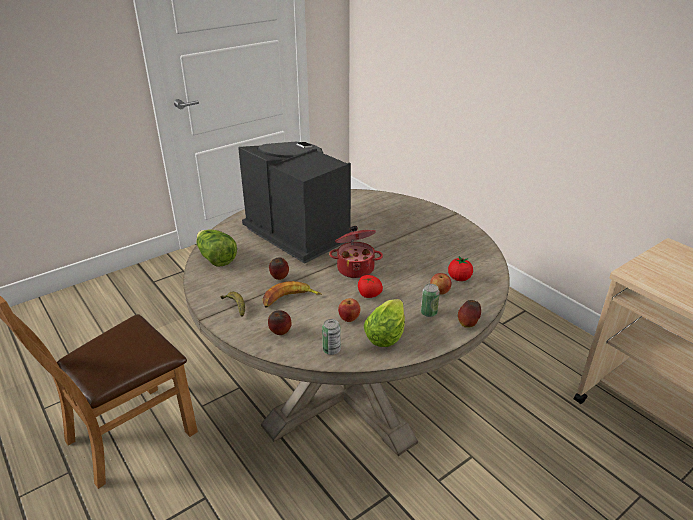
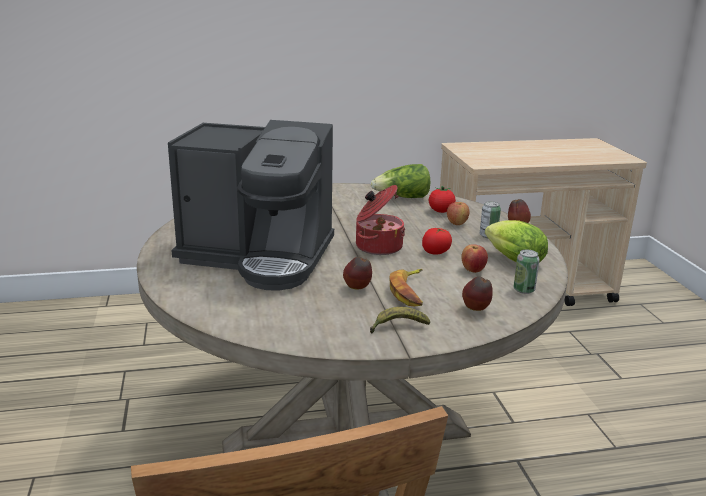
camera: 65 degrees left, 10 degrees down
lettuce [197,229,237,267] -> lettuce moved to [371,164,430,198]
coffee machine [238,142,351,264] -> coffee machine turned 150 degrees counterclockwise [168,120,334,291]

